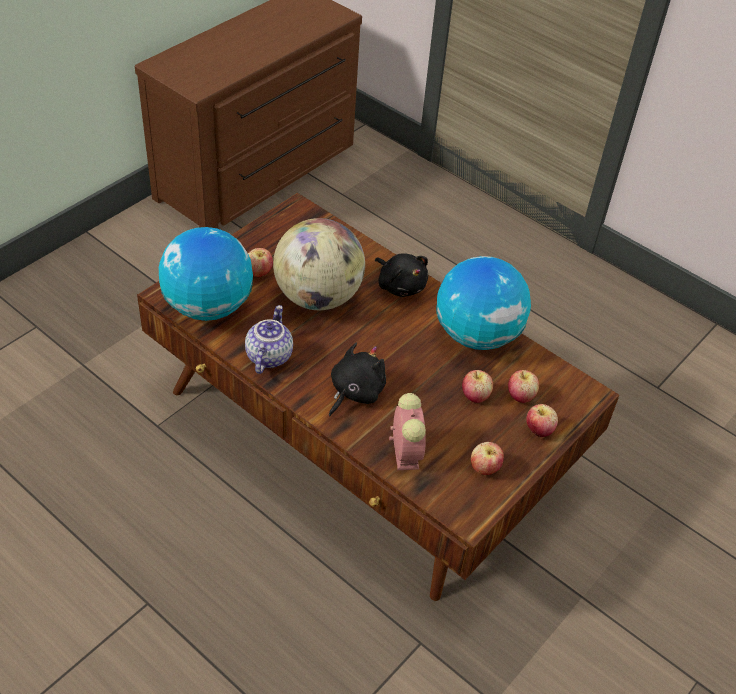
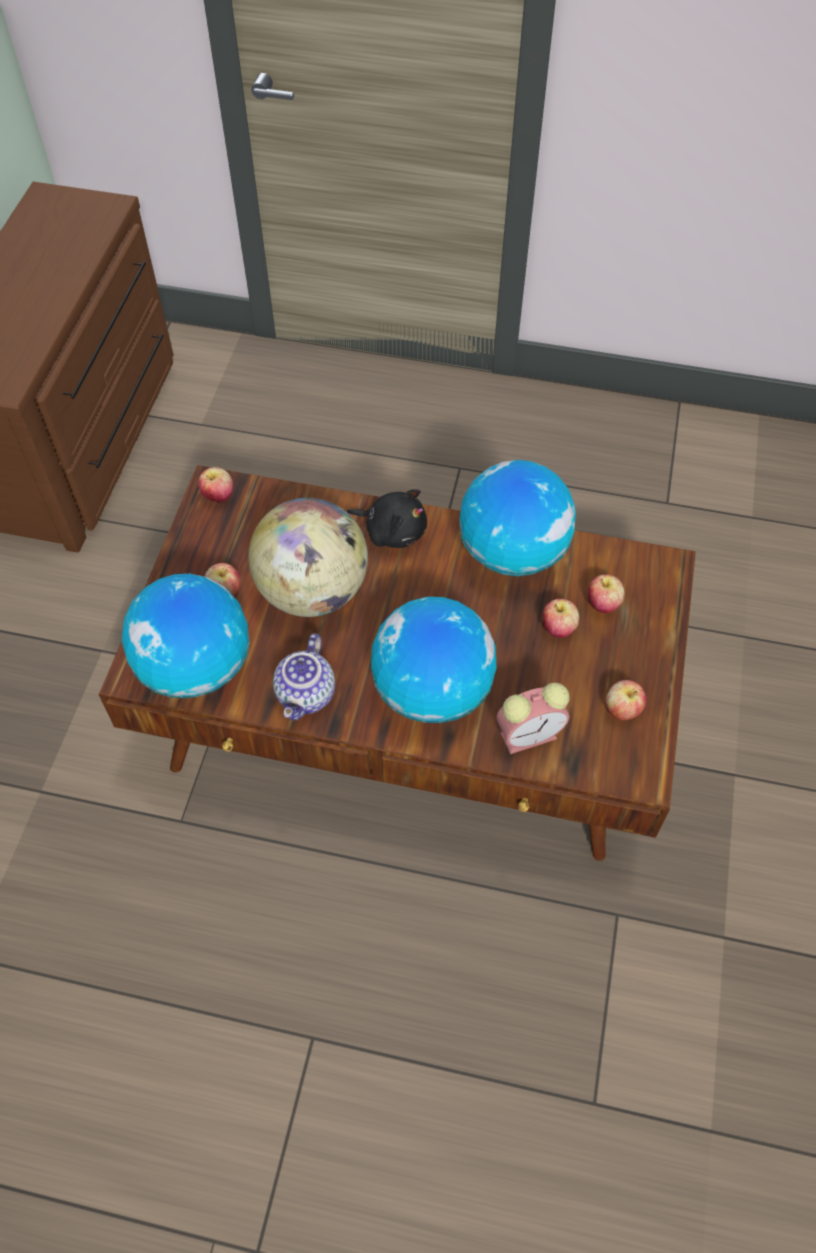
camera: 25 degrees left, 10 degrees up
teapot [245,305,293,374] -> teapot turned 150 degrees counterclockwise [273,633,335,720]
black plush toy [329,343,386,416] -> globe [371,597,496,723]
alarm clock [389,393,426,470] -> alarm clock turned 105 degrees clockwise [496,683,570,754]
apple [526,404,558,437] -> apple moved to [198,467,233,503]

